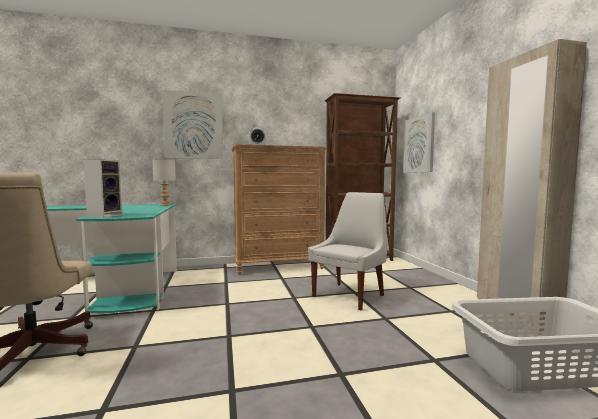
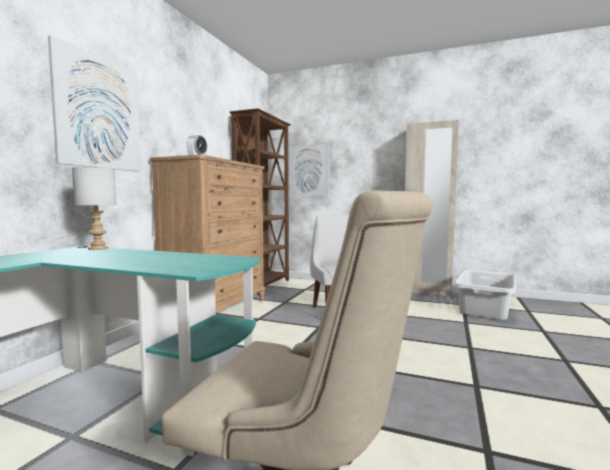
camera: 55 degrees left, 0 degrees up
speaker [83,159,123,218] -> none

